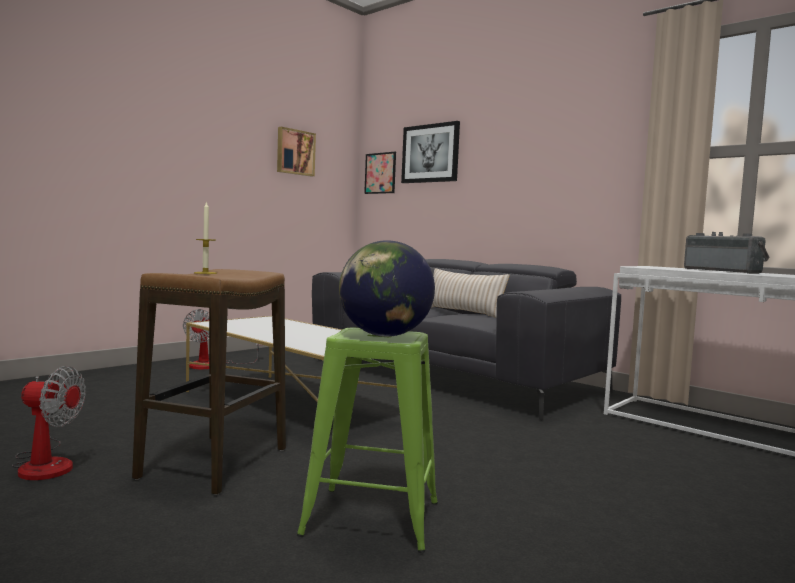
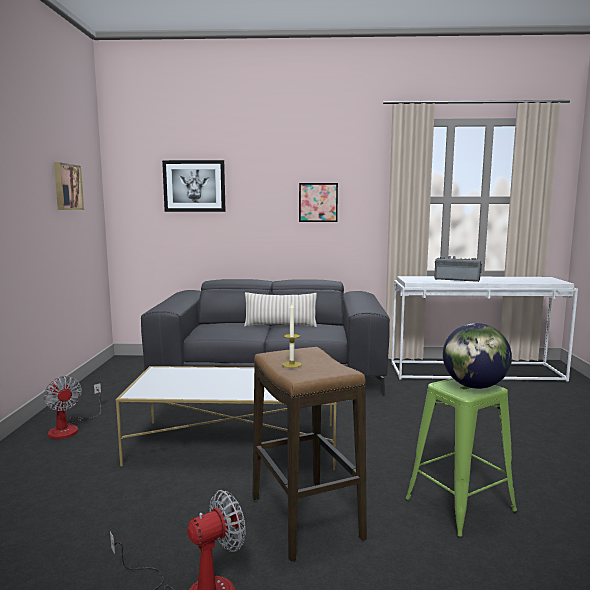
camera: 40 degrees left, 5 degrees up
picture [364,152,396,194] -> picture moved to [299,183,338,222]

